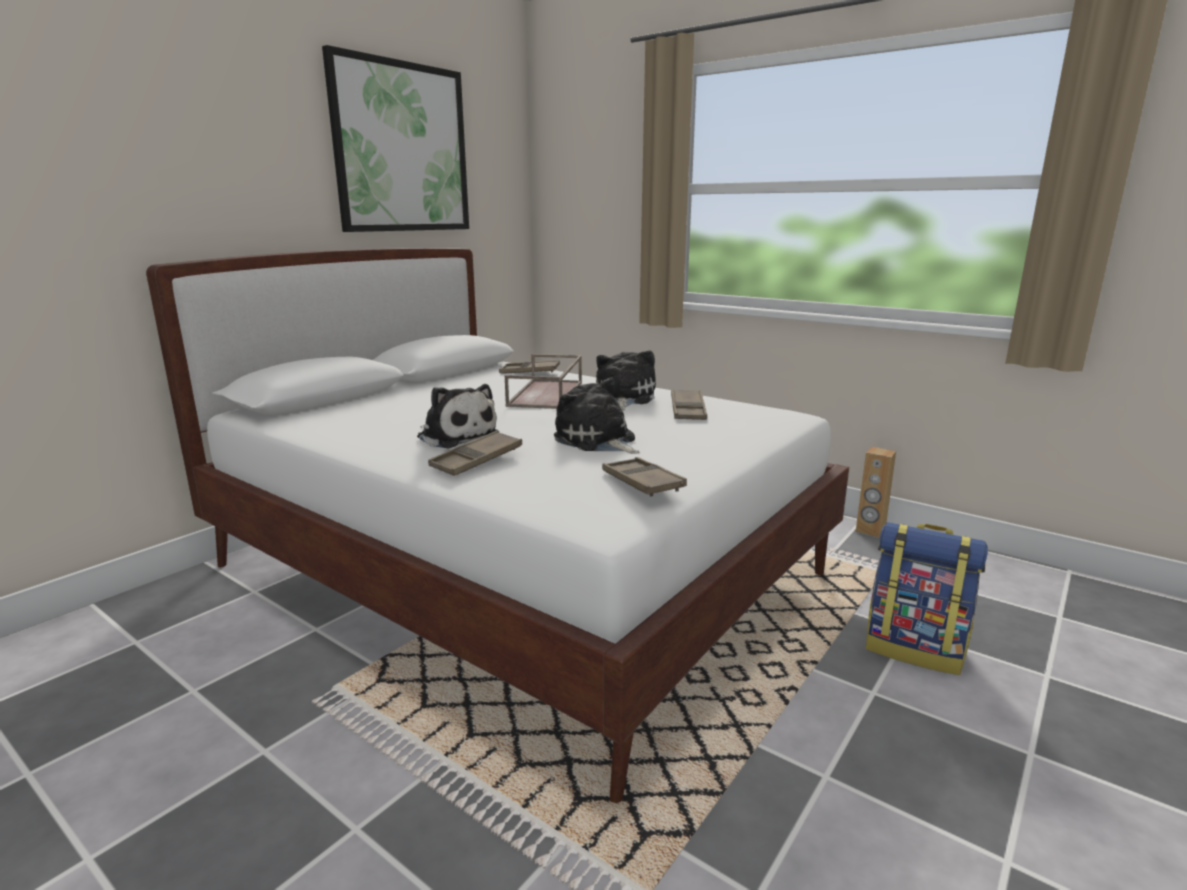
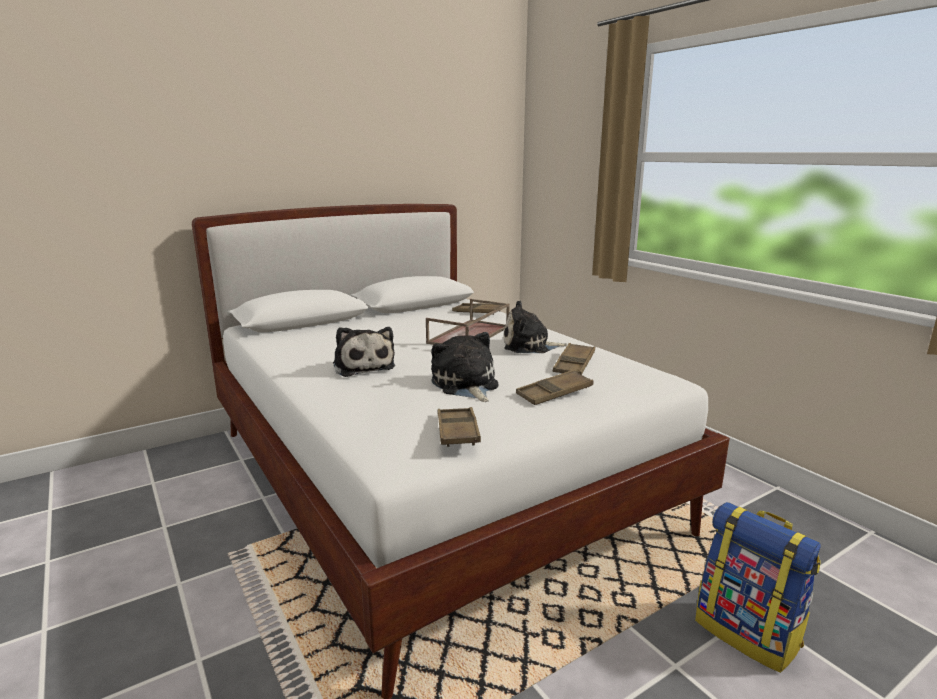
camera: 20 degrees right, 0 degrees up
picture [322,45,469,232] -> none
brown tray [428,431,522,476] -> brown tray moved to [516,370,593,405]
plush toy [596,350,656,410] -> plush toy turned 120 degrees counterclockwise [503,301,567,353]
brown speaker [855,447,896,538] -> none

